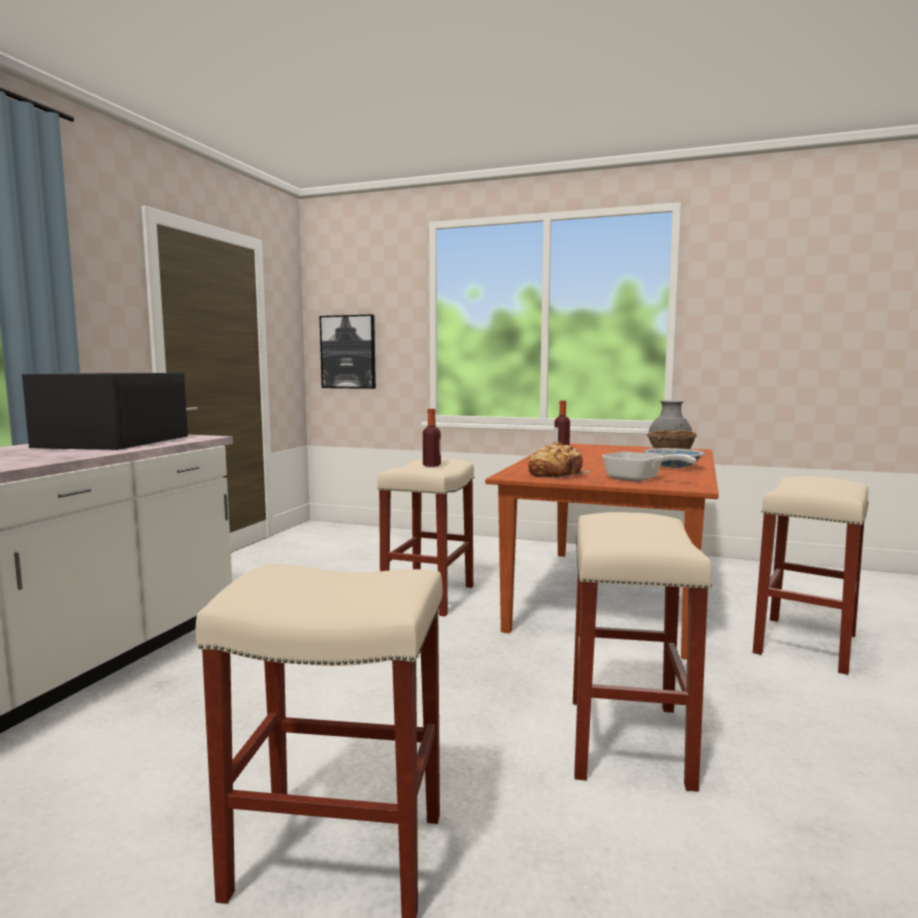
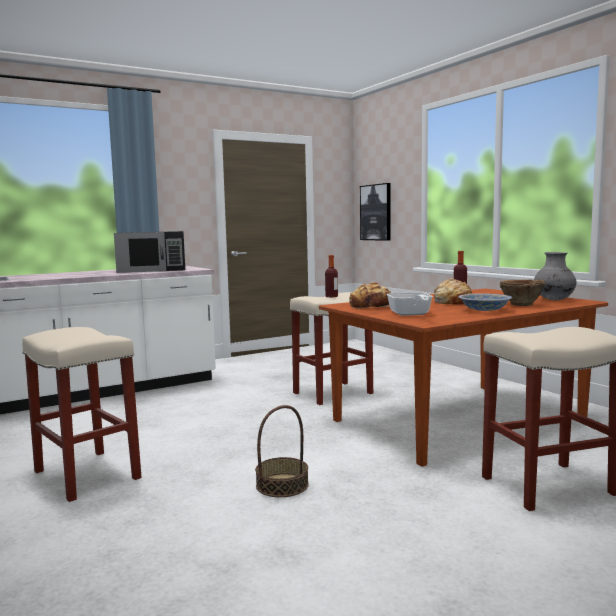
camera: 40 degrees right, 0 degrees up
black microwave [22,373,188,450] -> black microwave turned 150 degrees counterclockwise [114,231,185,273]
beige stool [573,512,712,792] -> basket [255,405,309,497]
none -> bread [434,278,472,305]

